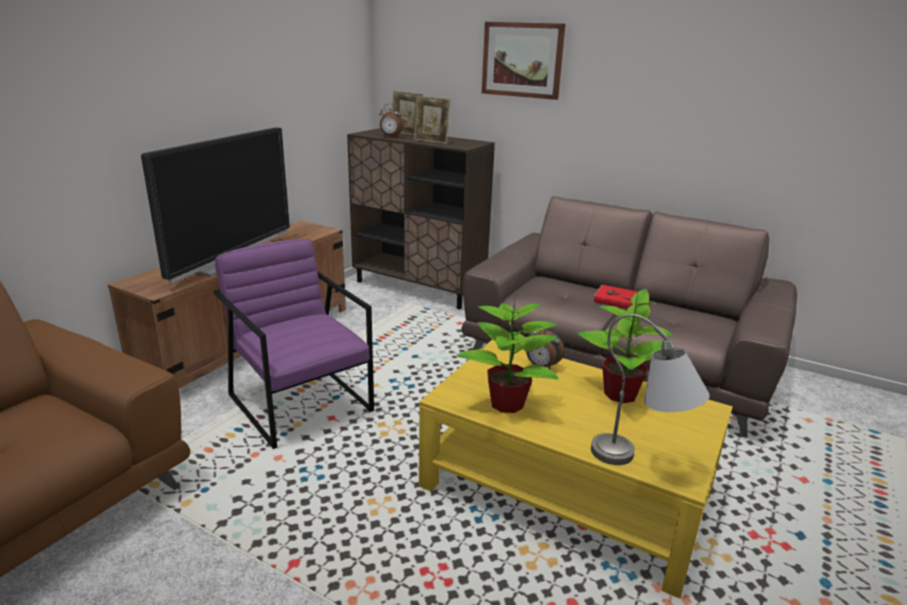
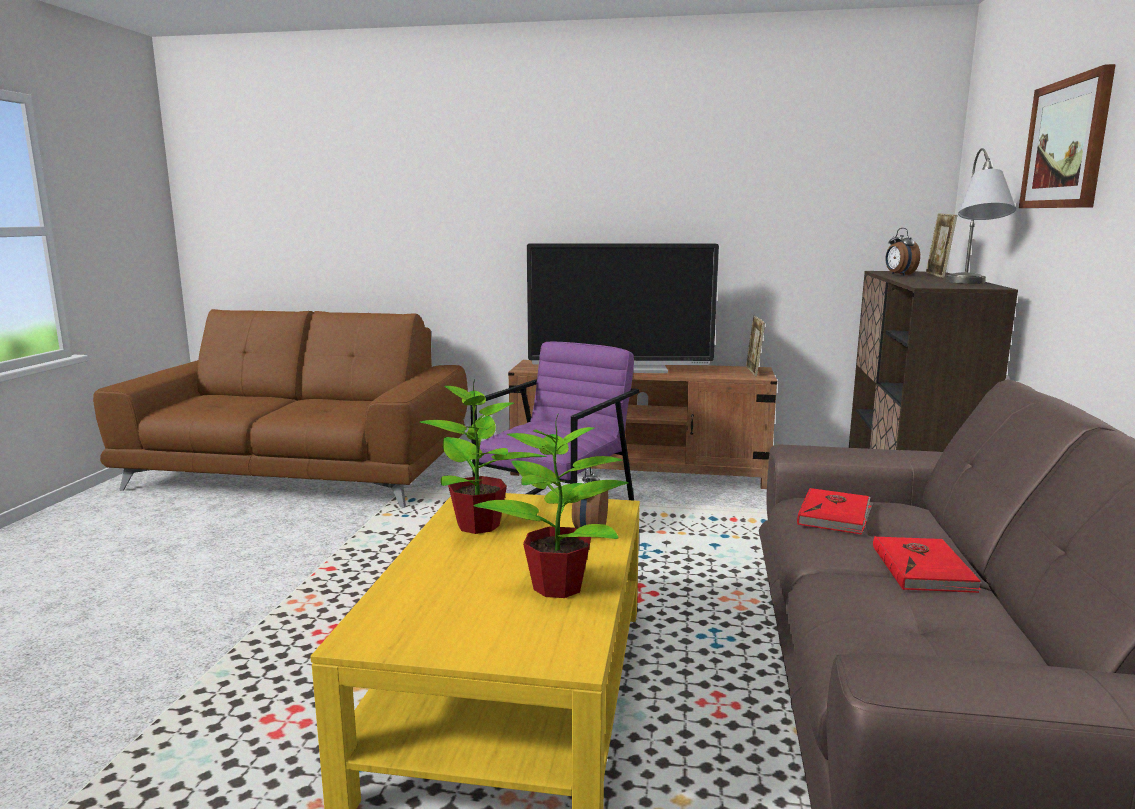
camera: 70 degrees right, 10 degrees down
picture frame [414,96,450,144] -> picture frame moved to [746,315,765,376]
grey table lamp [591,314,710,465] -> grey table lamp moved to [946,148,1016,284]
none -> red book [797,488,873,535]

